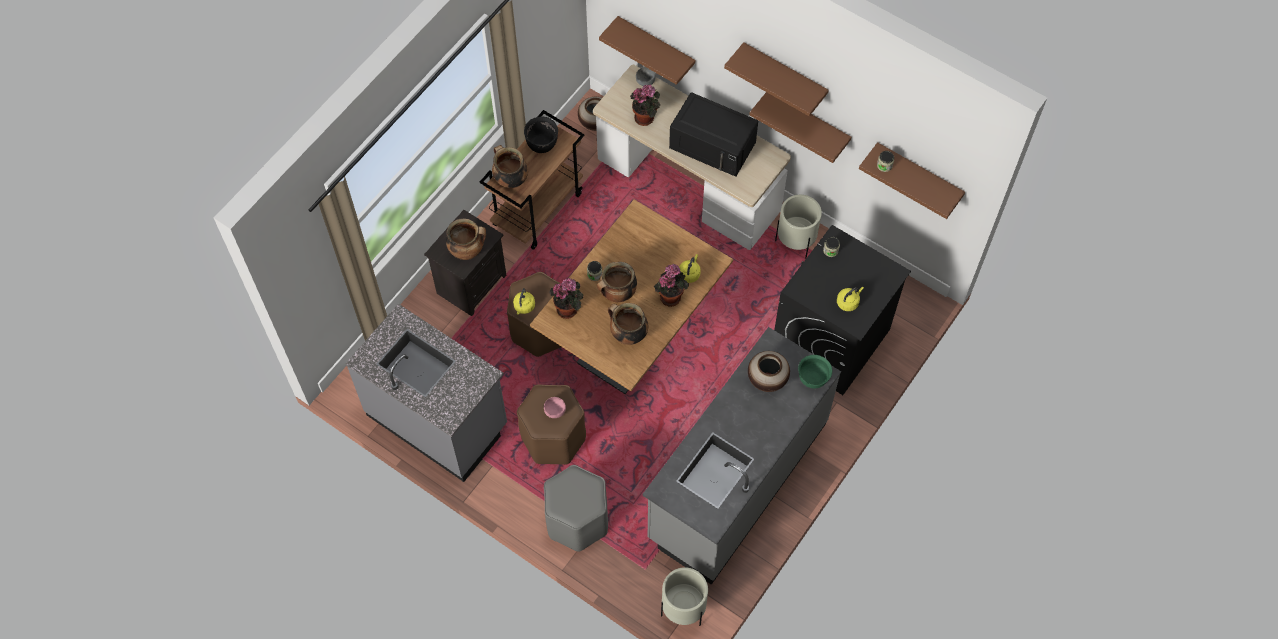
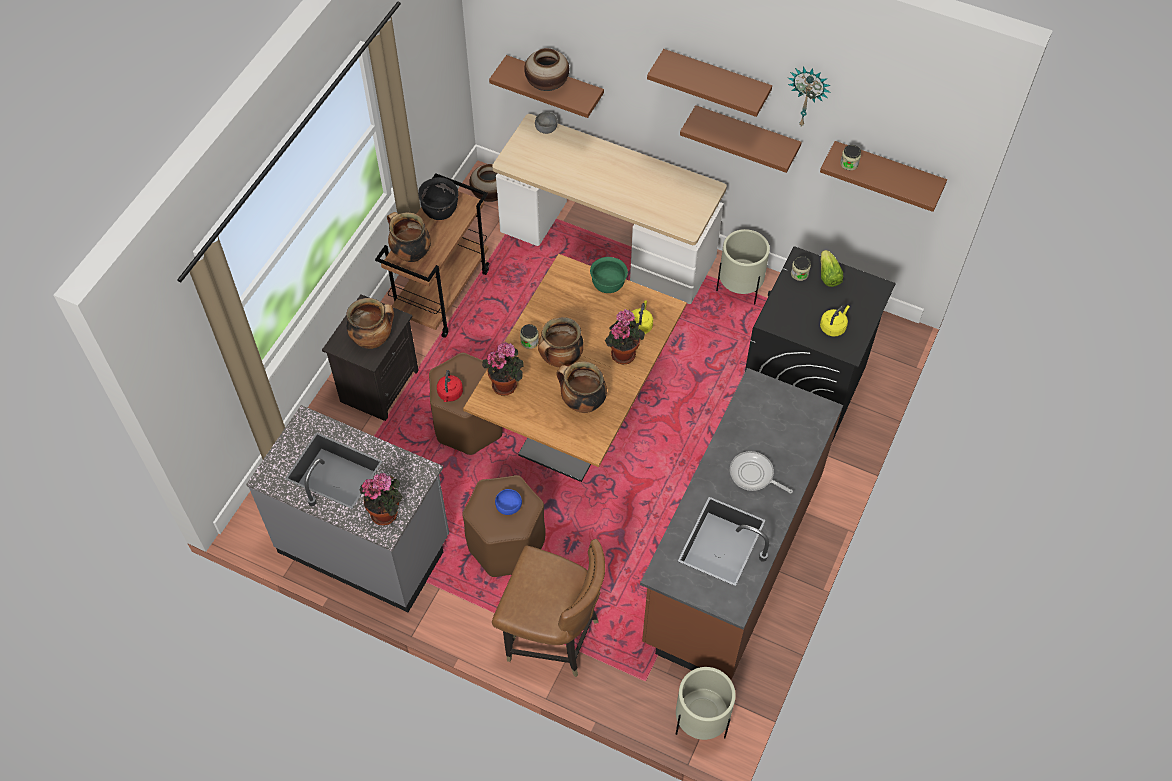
camera: 10 degrees left, 5 degrees down
yellow kettle [513,288,535,314] -> red kettle [437,370,463,402]
pink bowl [544,397,566,418] -> blue bowl [495,489,522,515]
grey stool [544,465,608,552] -> brown chair [492,539,605,677]
potted plant [630,85,660,126] -> potted plant moved to [359,473,402,526]
grey counter [642,327,841,585] -> brown counter [640,368,843,680]
black microwave [669,92,758,177] -> none
vase [748,351,790,392] -> vase moved to [524,48,569,91]
green bowl [798,355,832,388] -> green bowl moved to [590,257,628,293]
none -> frying pan [730,451,793,494]
none -> wall clock [788,67,831,126]
none -> lettuce [821,250,843,287]

